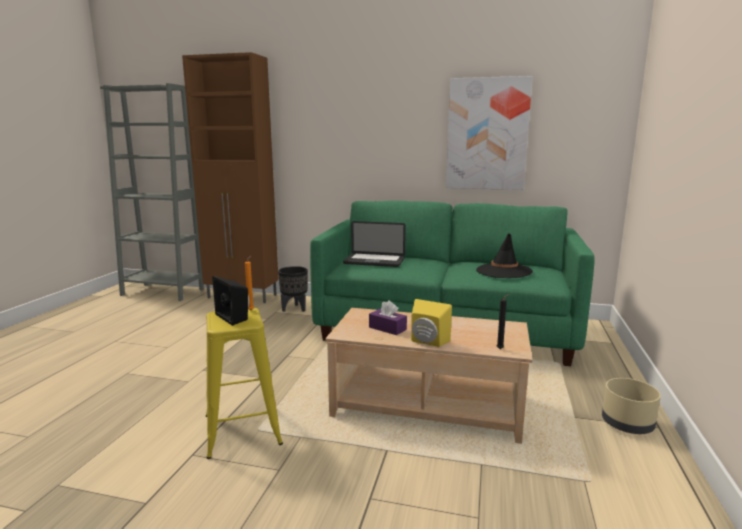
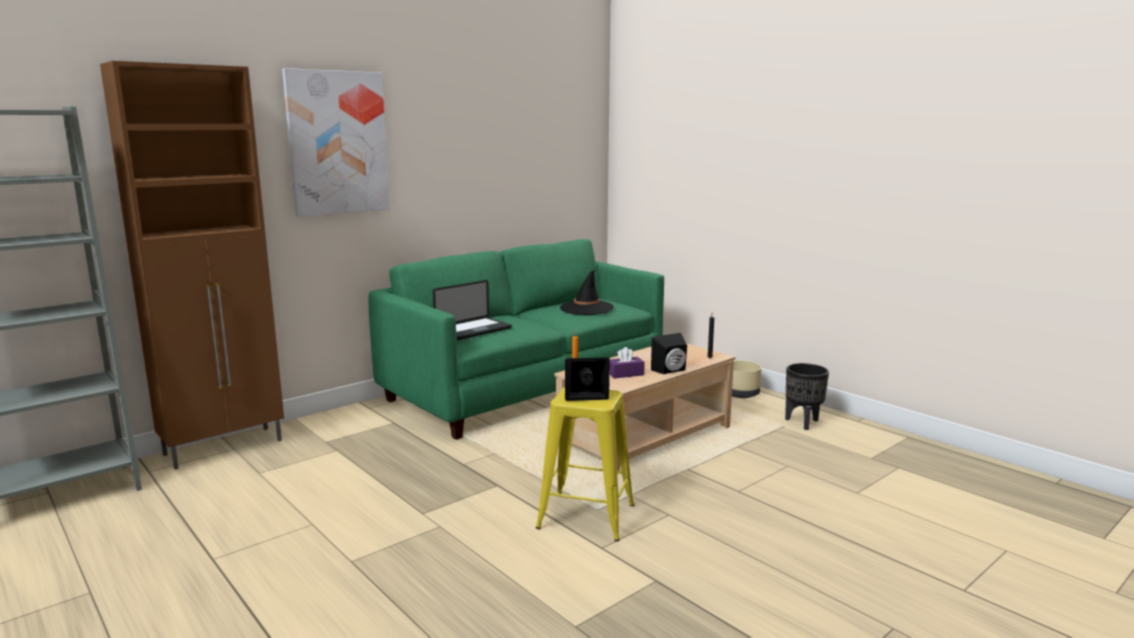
camera: 55 degrees left, 0 degrees up
black planter [278,266,308,312] -> black planter moved to [785,363,829,430]
yellow speaker [411,299,452,347] -> black speaker [651,333,687,374]
picture [446,76,533,190] -> picture moved to [282,68,390,217]

